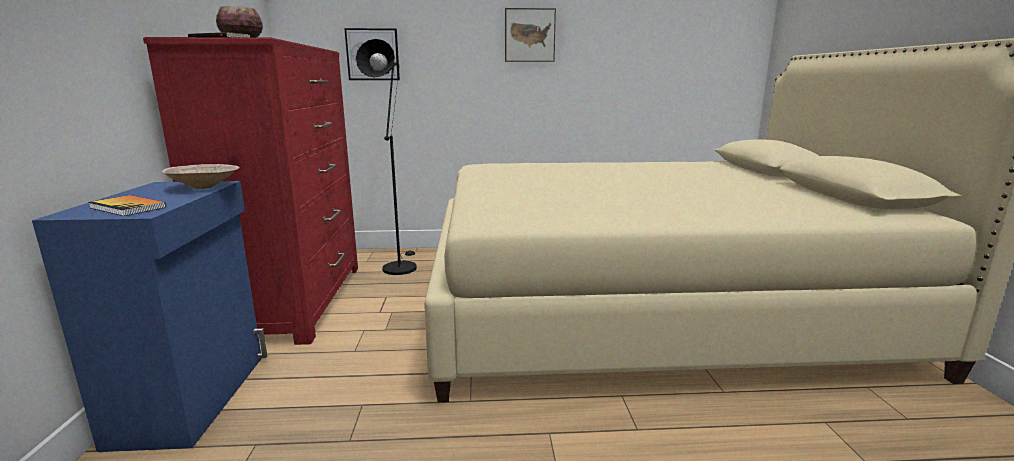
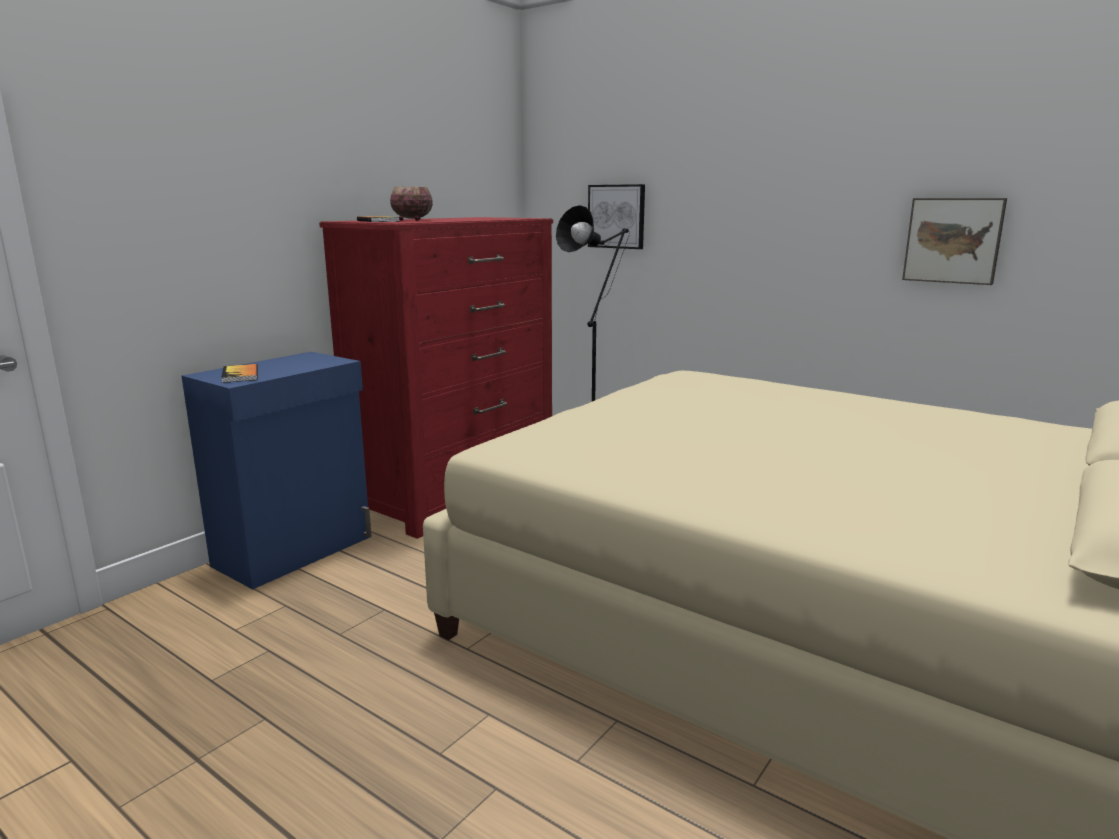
camera: 40 degrees right, 0 degrees up
beige bowl [162,164,240,189] -> none
picture [505,8,556,62] -> picture moved to [902,198,1007,285]

